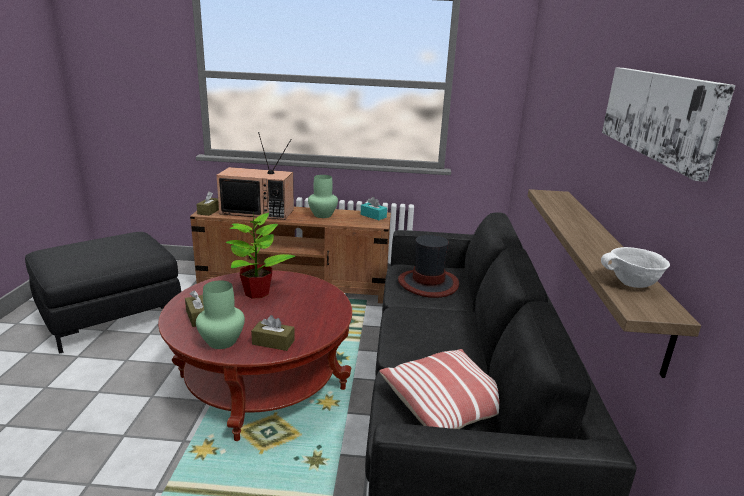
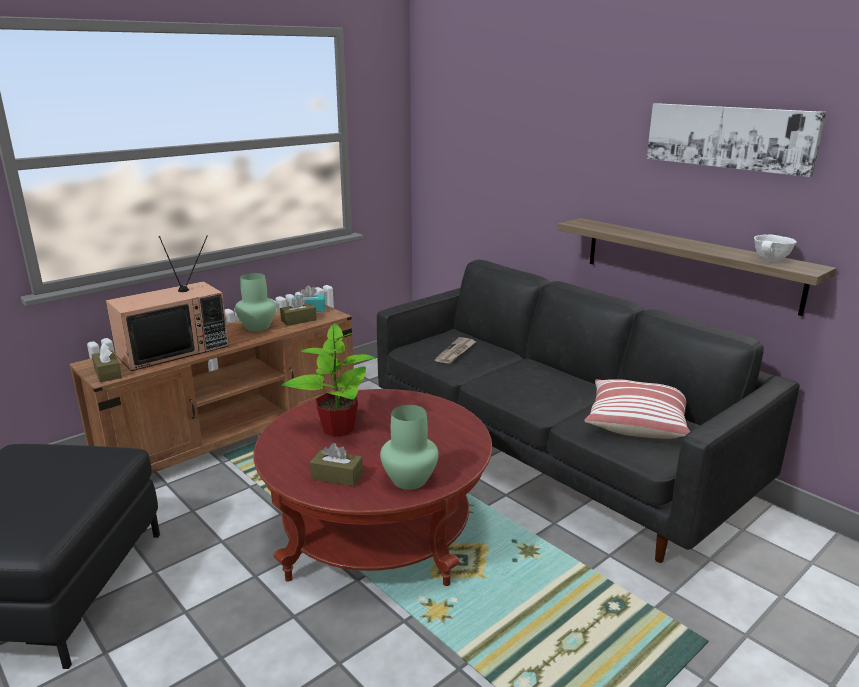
camera: 45 degrees left, 0 degrees up
brown tissue box [251,315,295,351] -> brown tissue box moved to [280,295,317,326]
hat [398,235,459,298] -> newspaper [435,337,477,364]

